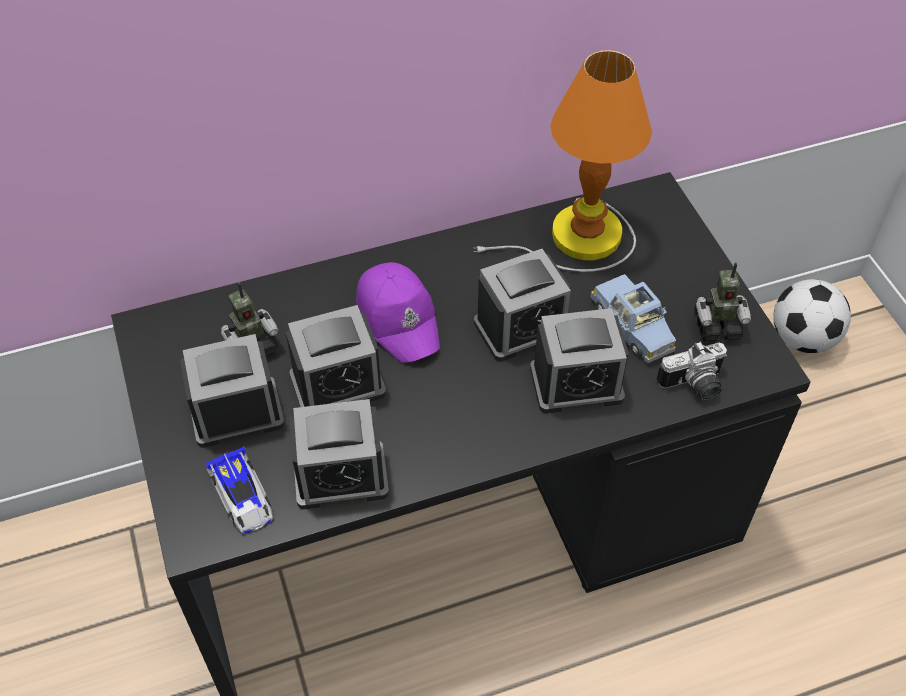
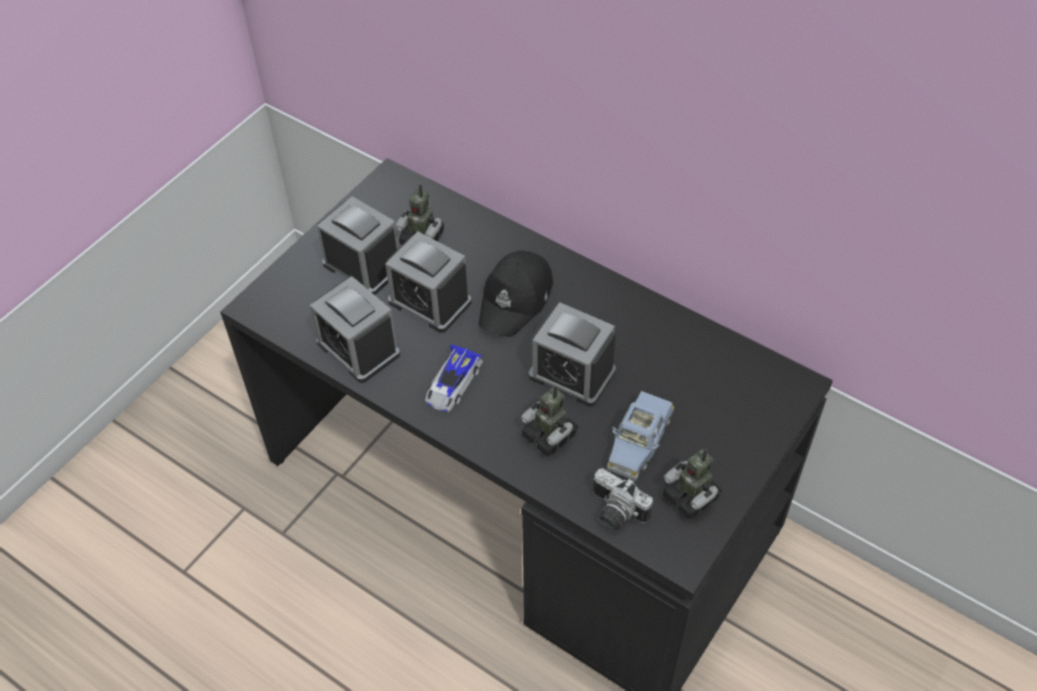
camera: 55 degrees right, 0 degrees up
toy car [205,446,273,533] -> toy car moved to [425,344,483,412]
purple cap [356,262,440,363] -> black cap [478,251,553,337]
table lamp [473,50,652,272] -> none
alarm clock [530,308,629,414] -> toy robot [521,385,578,456]
football [773,279,851,353] -> none

